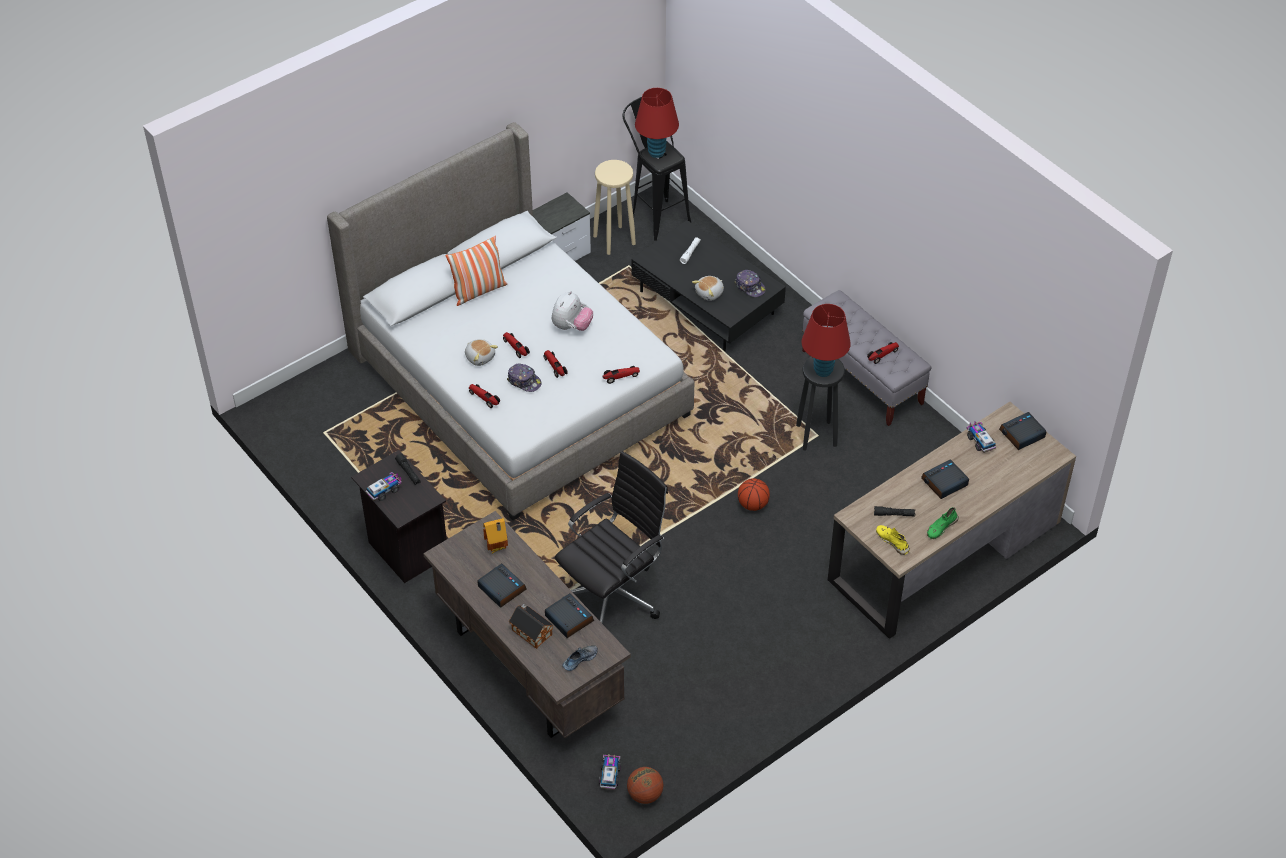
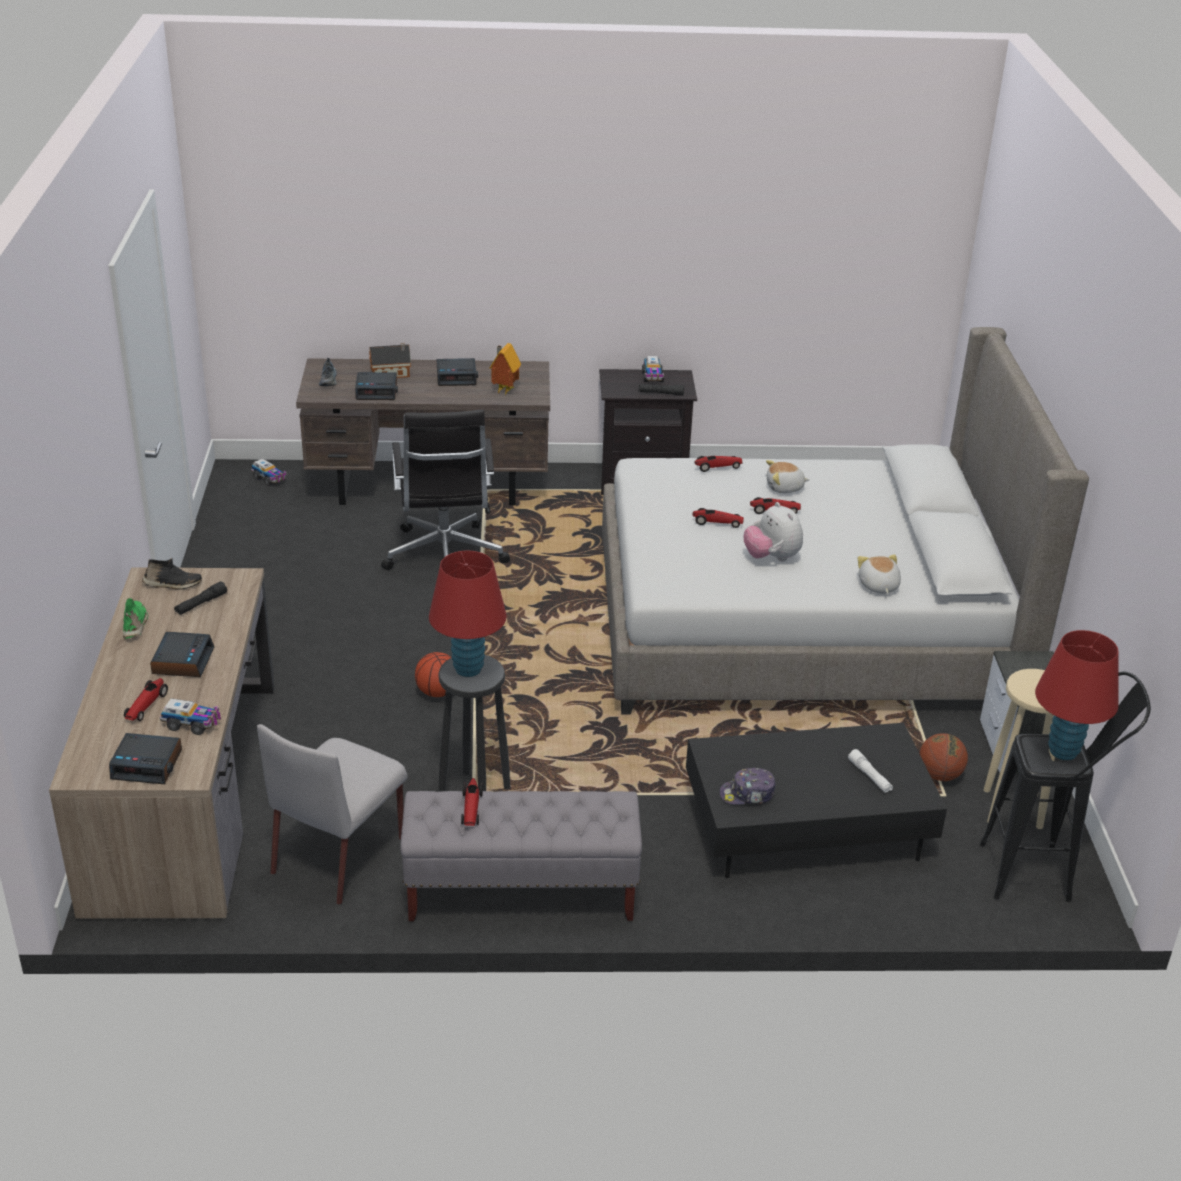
camera: 125 degrees right, 15 degrees down
pillow [445,236,507,306] -> none
cap [507,363,542,392] -> none
toy car [602,366,640,384] -> toy car moved to [124,678,168,721]
basketball [627,767,663,804] -> basketball moved to [919,733,968,781]
plush toy [692,276,724,301] -> plush toy moved to [858,554,901,594]
yellow shoe [876,525,910,555] -> black shoe [142,558,202,590]
alarm clock [999,412,1046,450] -> alarm clock turned 90 degrees clockwise [109,733,182,784]
none -> grey chair [257,724,407,905]

